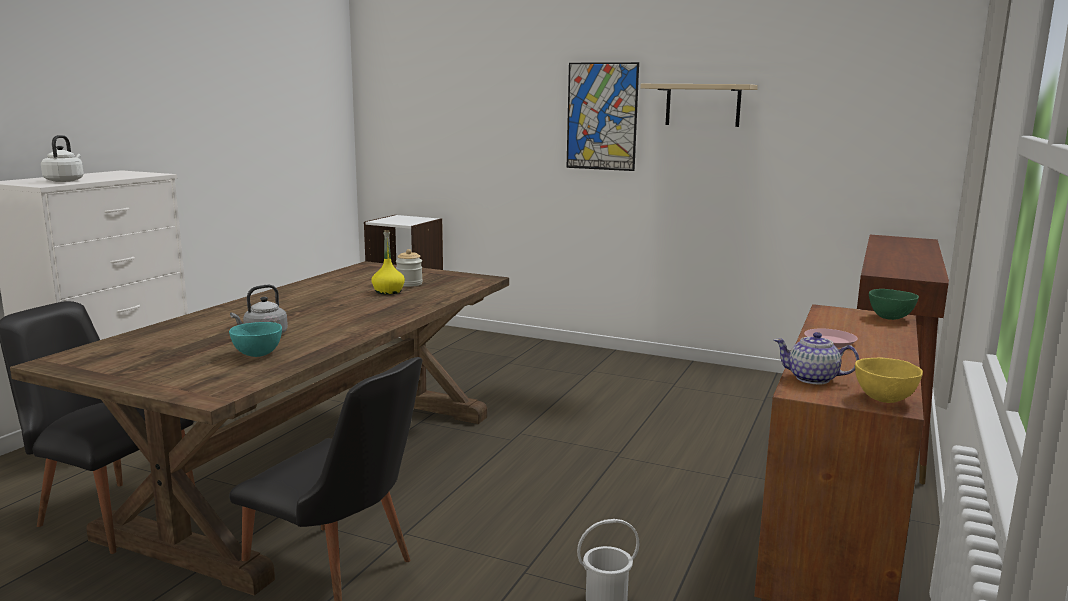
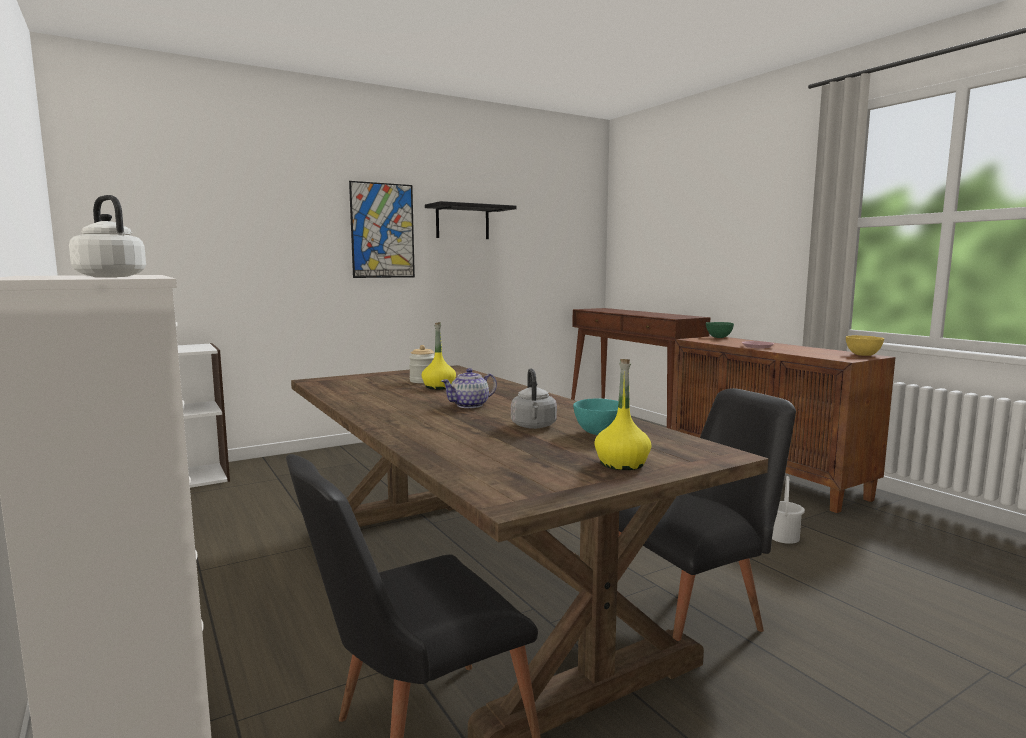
camera: 55 degrees left, 5 degrees down
beige shelf [640,84,758,127] -> black shelf [425,201,517,239]
teapot [774,332,859,384] -> teapot moved to [441,368,497,408]
none -> yellow bottle [594,359,651,470]

